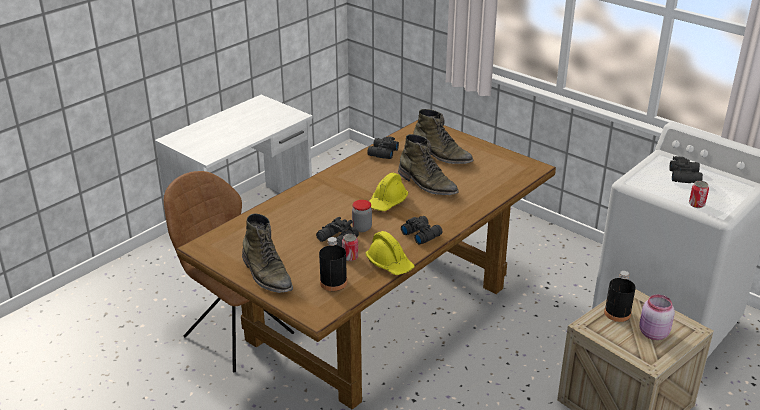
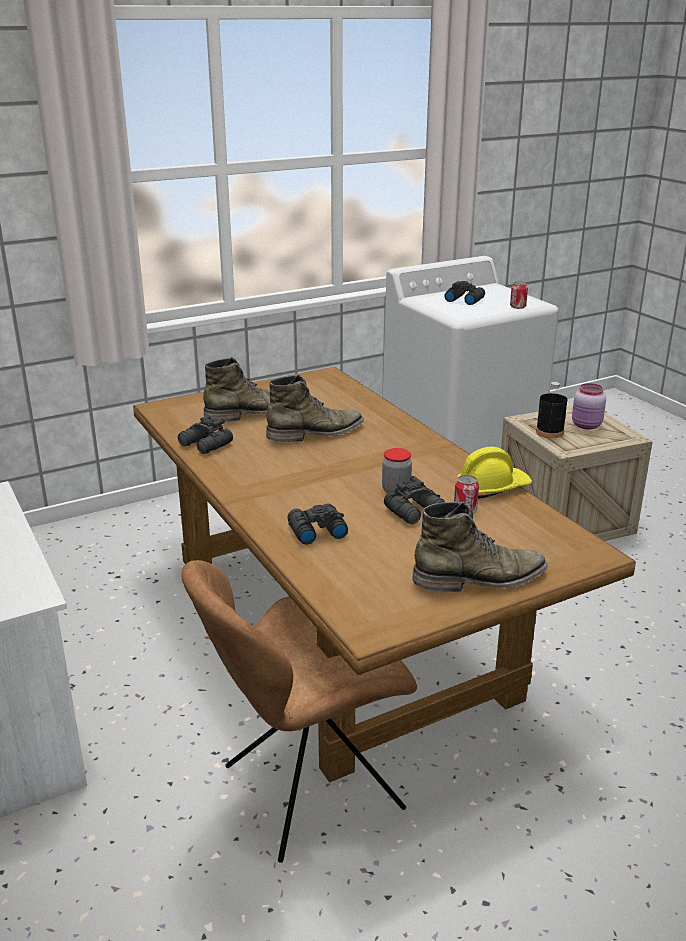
camera: 70 degrees left, 5 degrees down
black bottle [319,237,347,291] -> none
yellow hard hat [369,173,408,211] -> none
black binoculars [401,216,443,245] -> black binoculars moved to [288,503,348,545]

